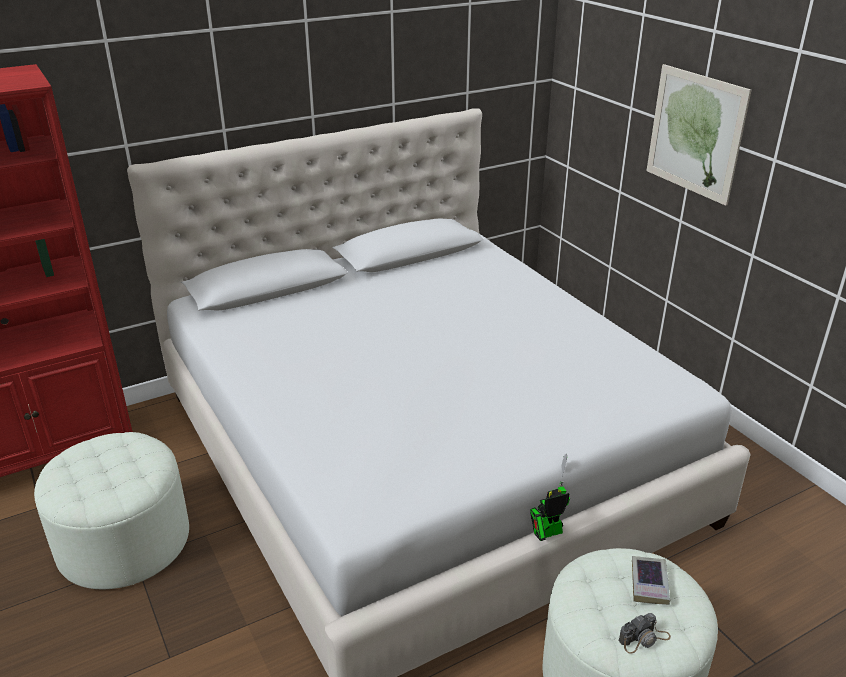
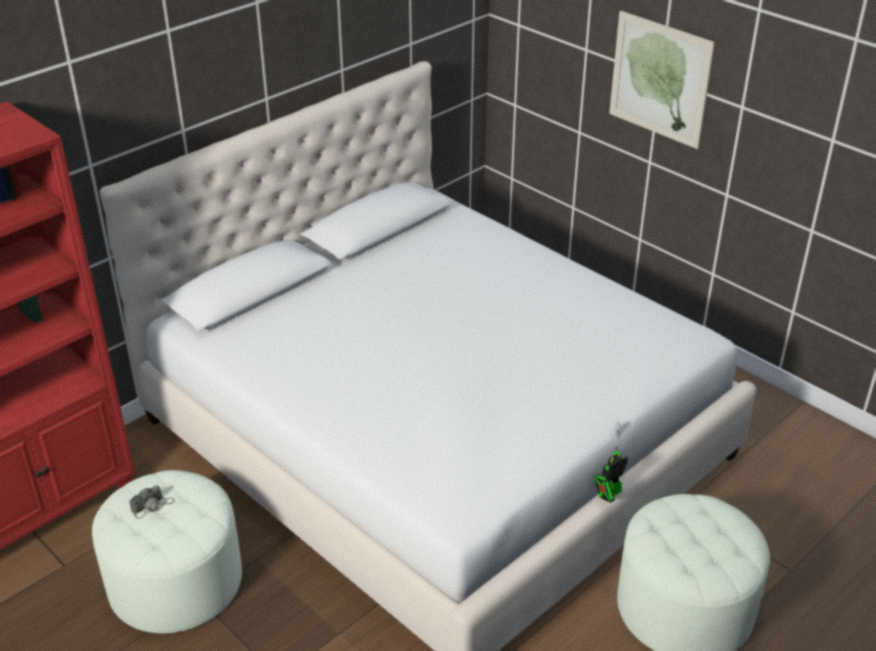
camera: 15 degrees left, 5 degrees up
camera [618,613,671,654] -> camera moved to [129,485,175,519]
book [632,556,670,605] -> none

